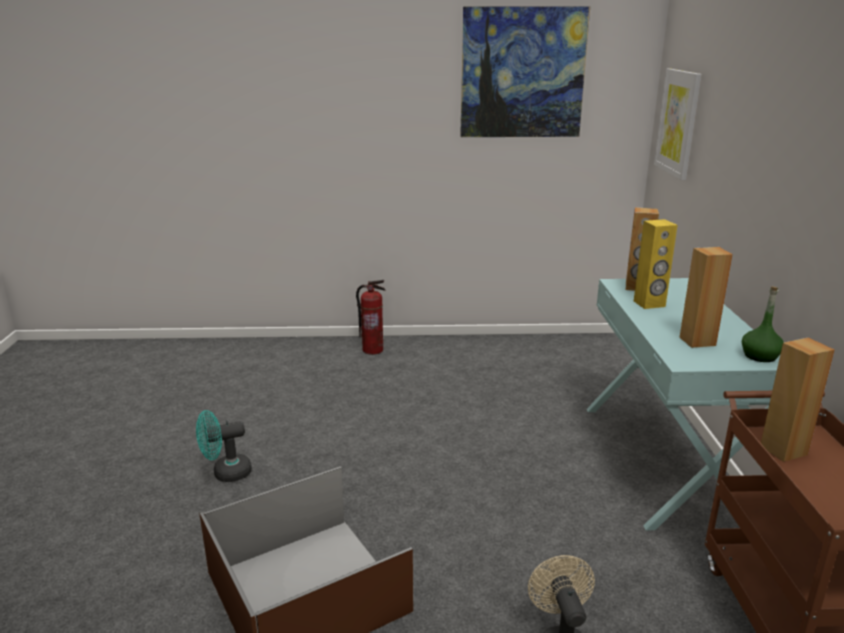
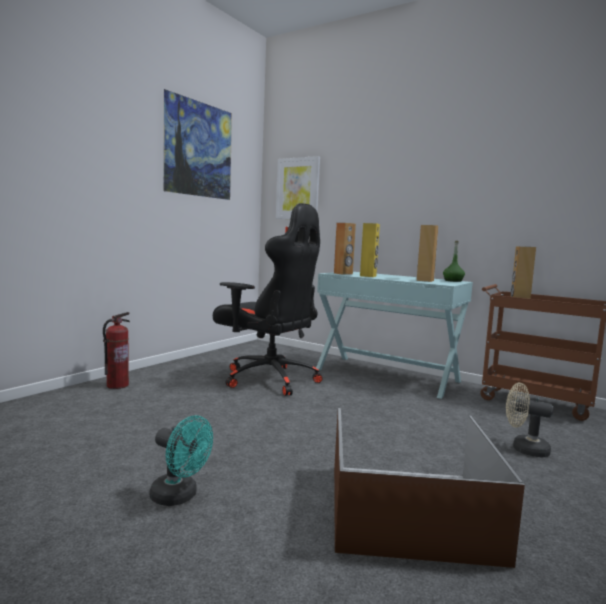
camera: 55 degrees left, 15 degrees down
turquoise fan [196,410,252,482] -> turquoise fan turned 75 degrees counterclockwise [150,416,213,506]
none -> black office chair [213,203,323,396]

